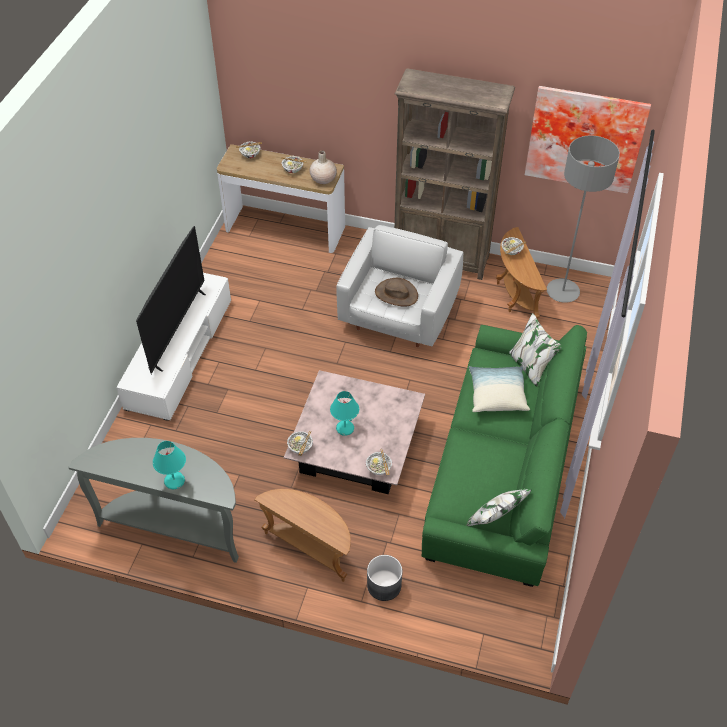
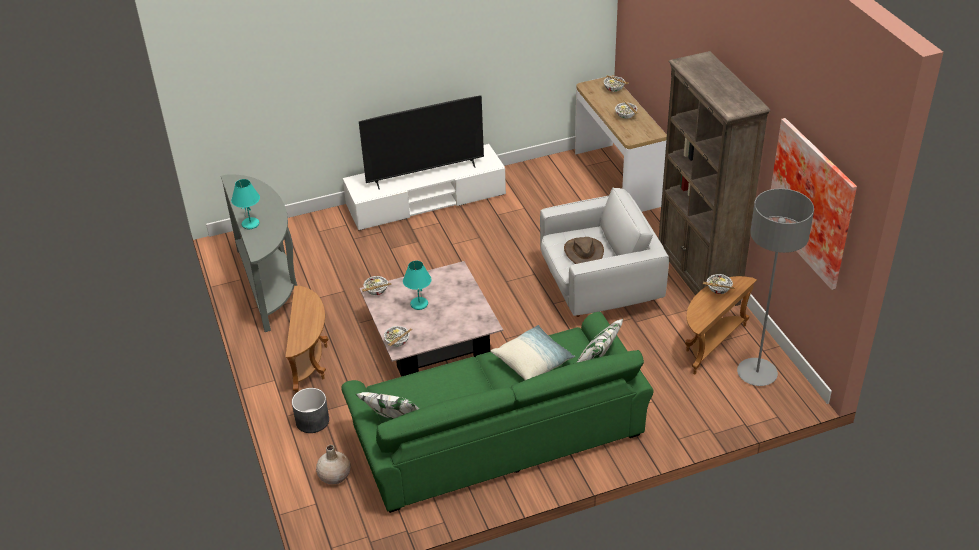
camera: 55 degrees right, 10 degrees down
beige vase [309,150,337,184] -> beige vase moved to [316,445,351,484]

